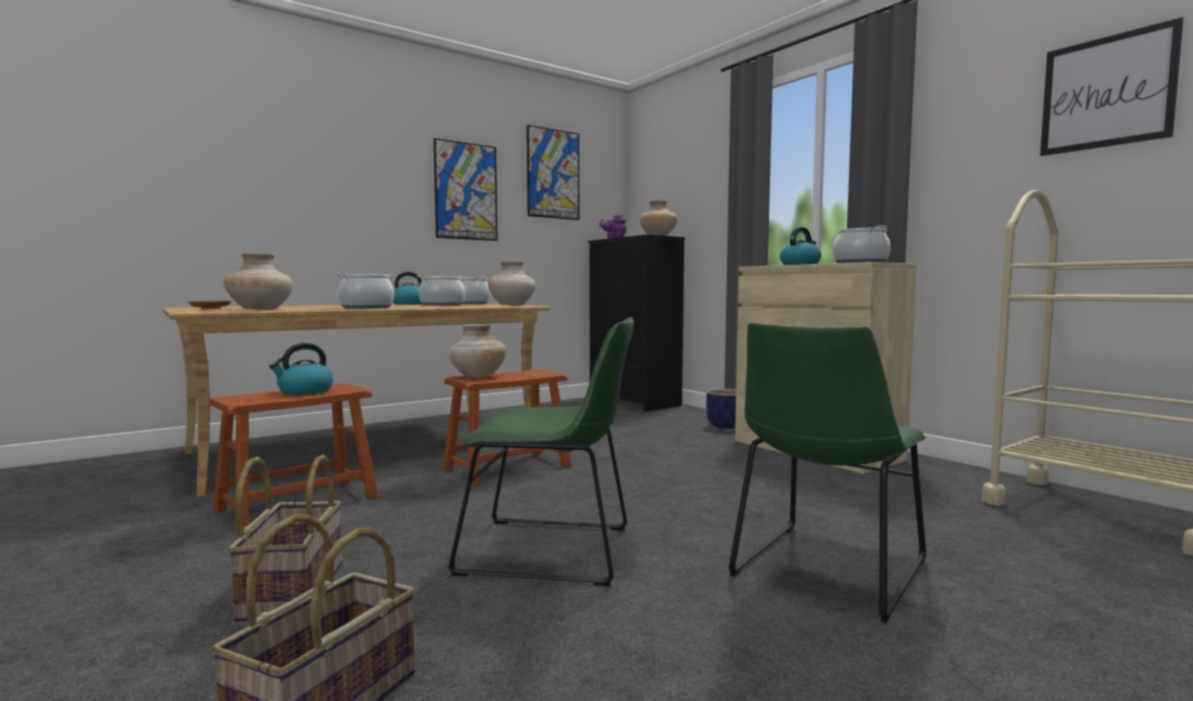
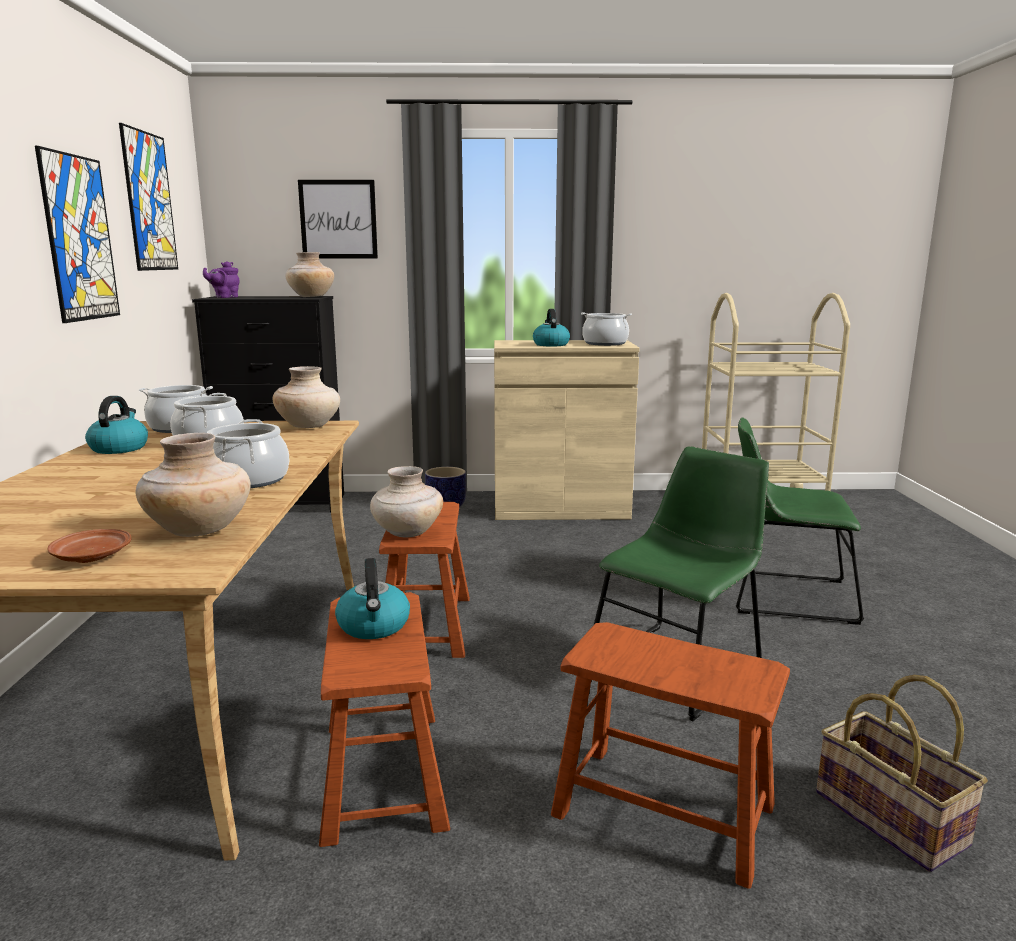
camera: 55 degrees left, 10 degrees up
basket [227,455,342,622] -> brown stool [551,622,790,889]
green chair [728,323,927,623] -> green chair turned 120 degrees clockwise [736,417,864,625]
picture [1040,17,1184,156] -> picture moved to [298,180,378,259]

